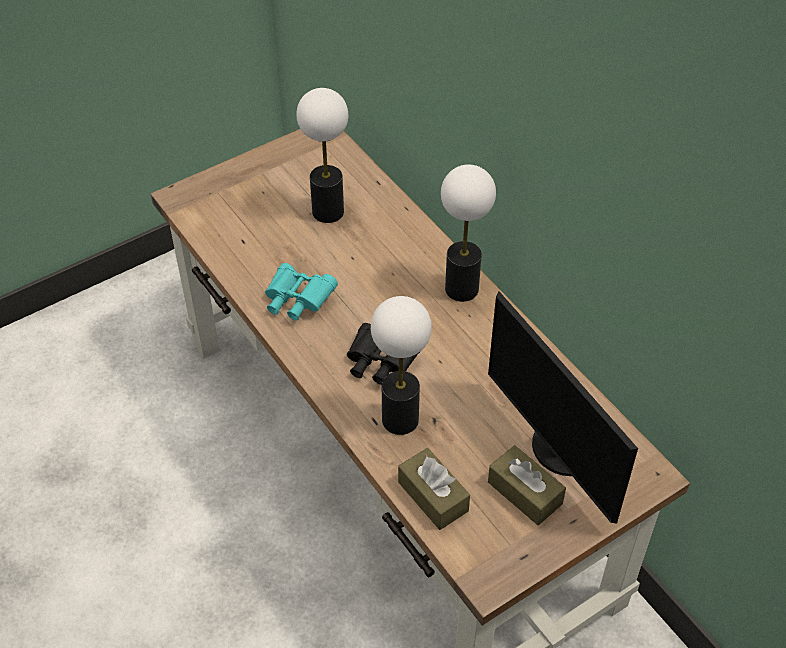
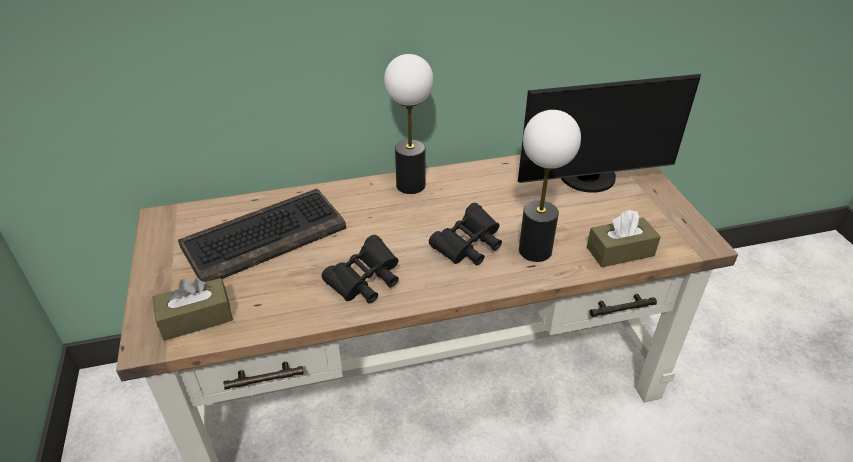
camera: 70 degrees left, 10 degrees down
turquoise binoculars [265,263,338,321] -> black binoculars [322,235,399,304]
table lamp [296,88,348,223] -> keyboard [178,189,346,282]
brown tissue box [488,445,566,525] -> brown tissue box moved to [152,278,233,341]

